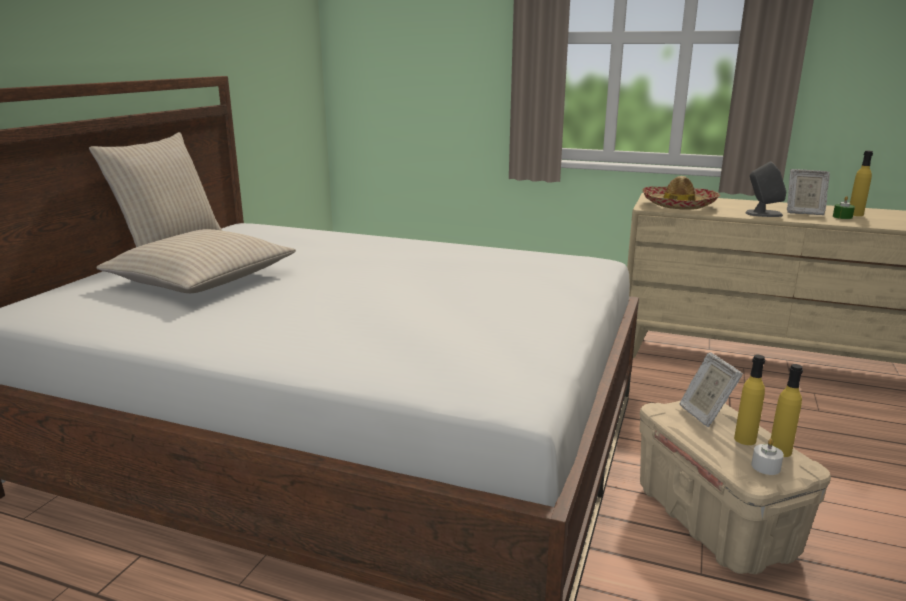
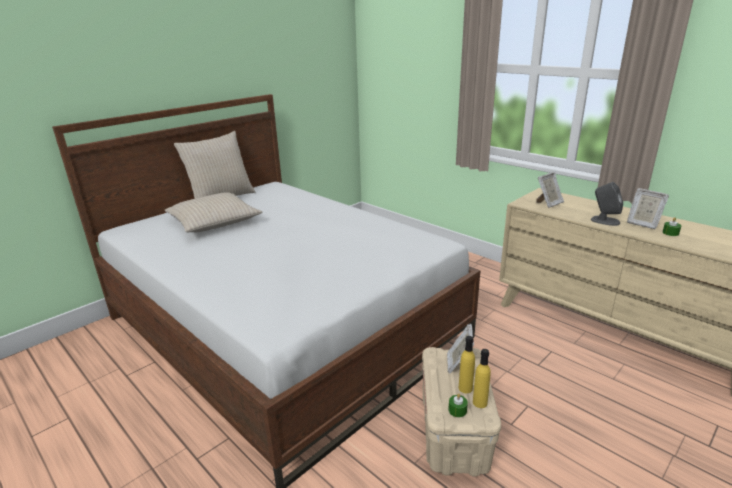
camera: 25 degrees right, 5 degrees up
hat [642,176,720,210] -> picture frame [536,172,564,208]
white candle [751,439,784,475] -> green candle [448,394,468,417]
yellow bottle [850,151,873,216] -> none

